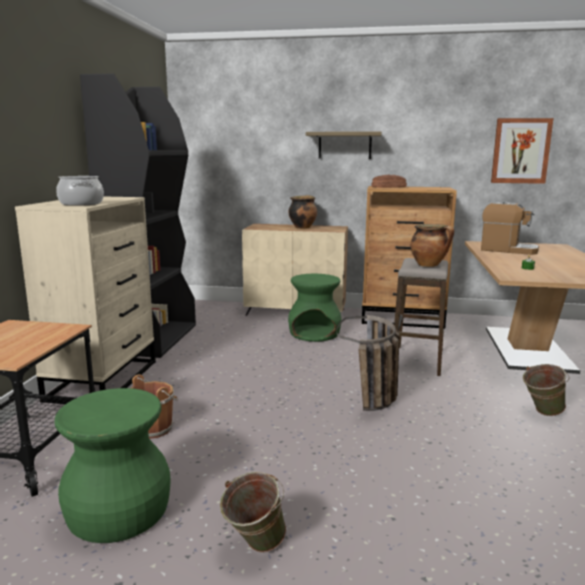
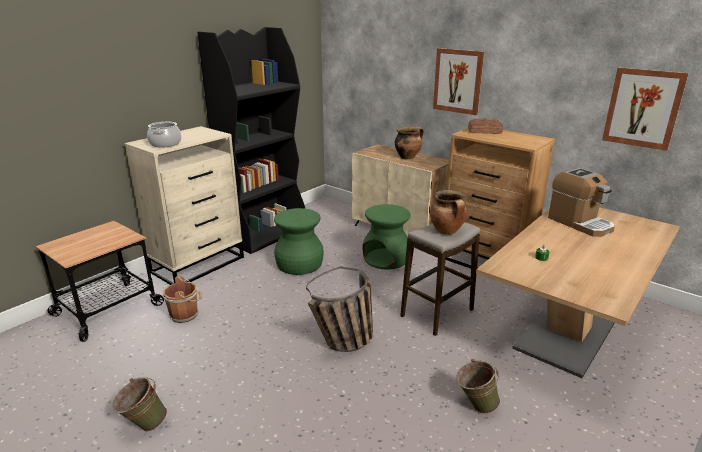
camera: 30 degrees right, 10 degrees up
green stool [55,388,171,543] -> green stool moved to [274,208,324,275]
shelf [306,132,382,159] -> picture [433,48,484,115]

